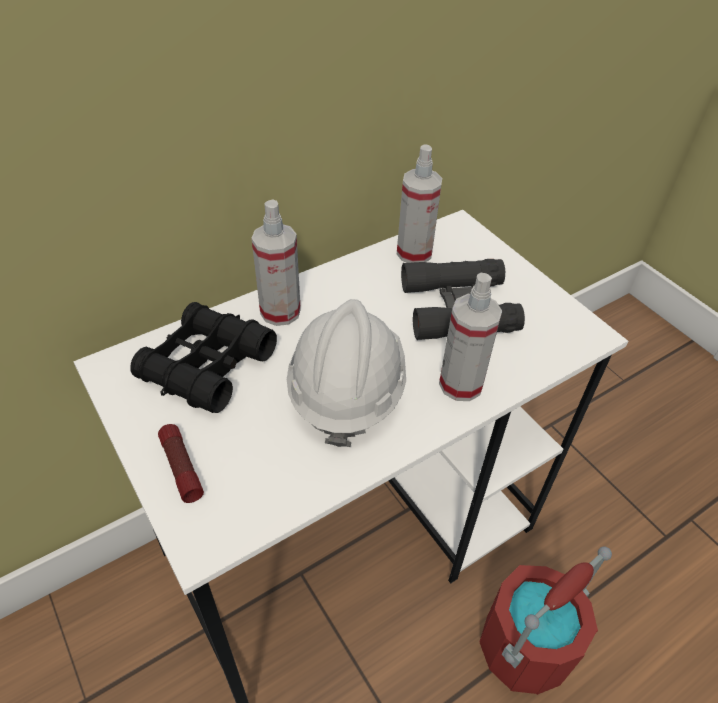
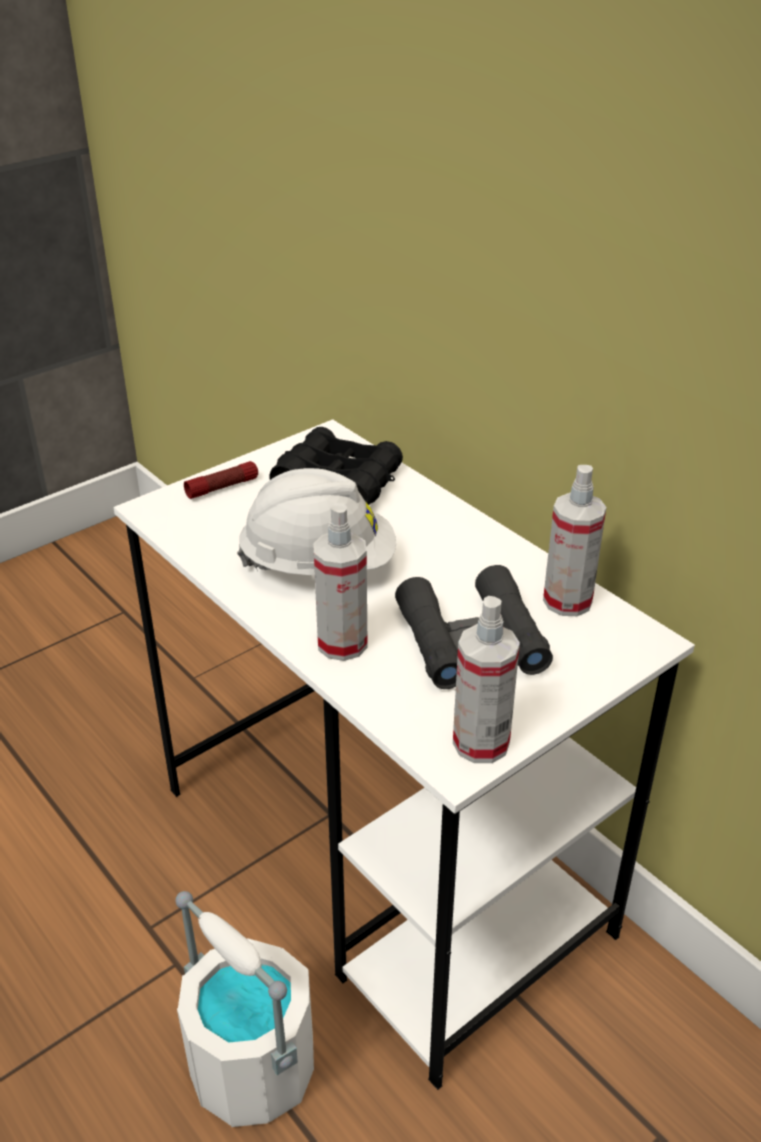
camera: 85 degrees right, 10 degrees down
spray bottle [251,199,301,326] -> spray bottle moved to [453,596,520,763]
red bucket [480,546,612,695] -> white bucket [175,891,314,1127]

